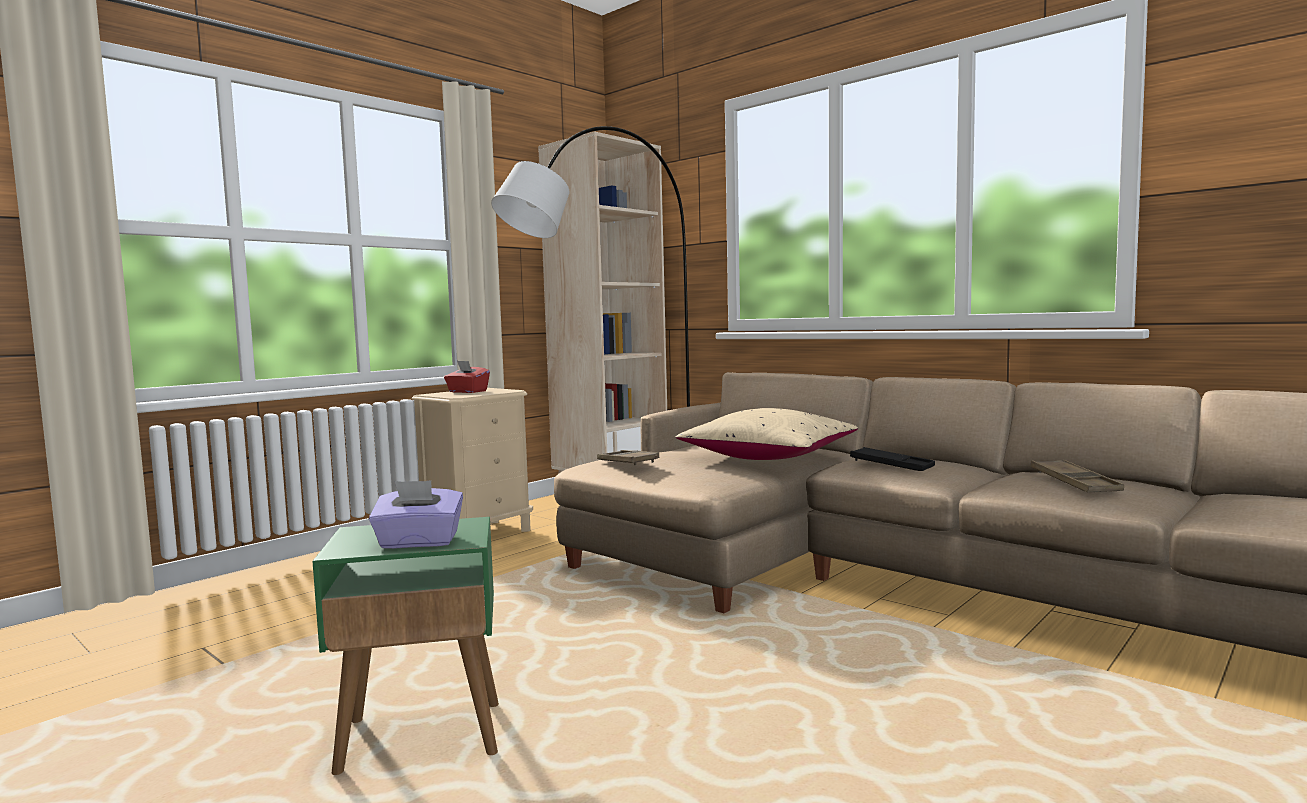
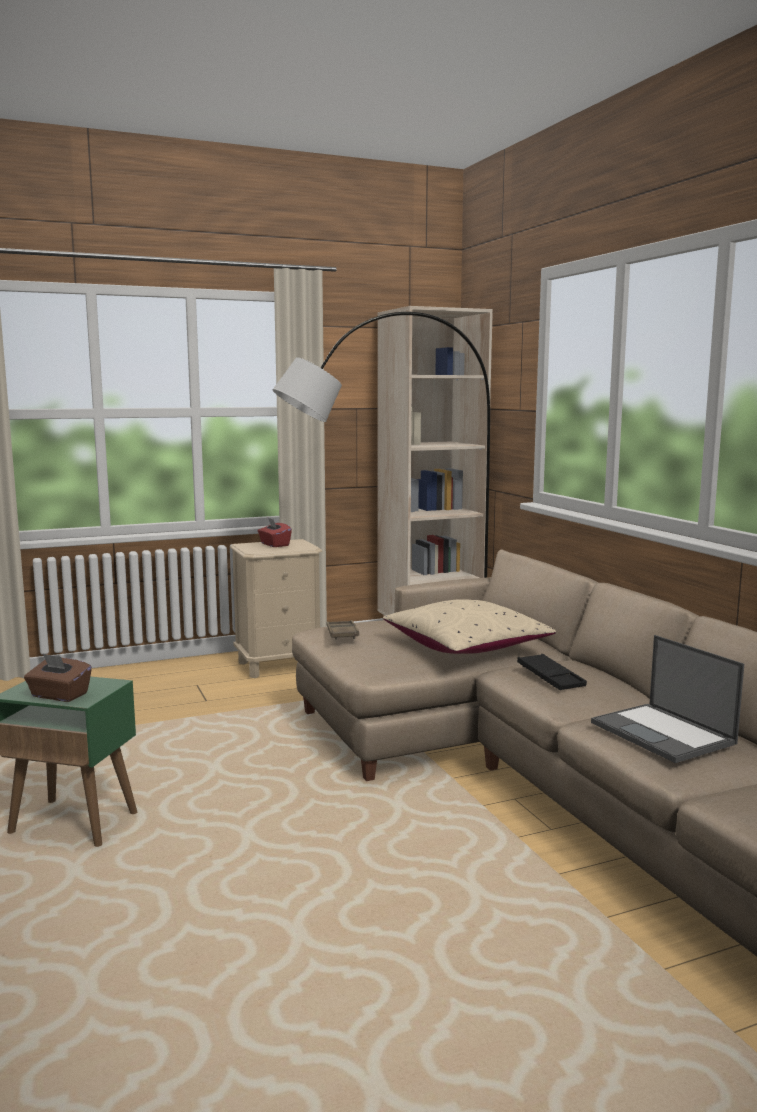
camera: 25 degrees right, 5 degrees up
purple tissue box [369,480,463,549] -> brown tissue box [24,654,92,702]
brown tray [1031,459,1124,492] -> laptop [591,635,744,763]

